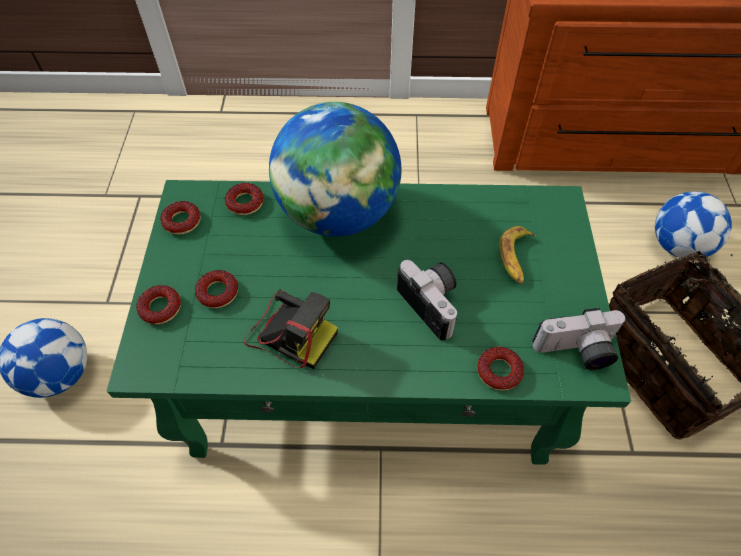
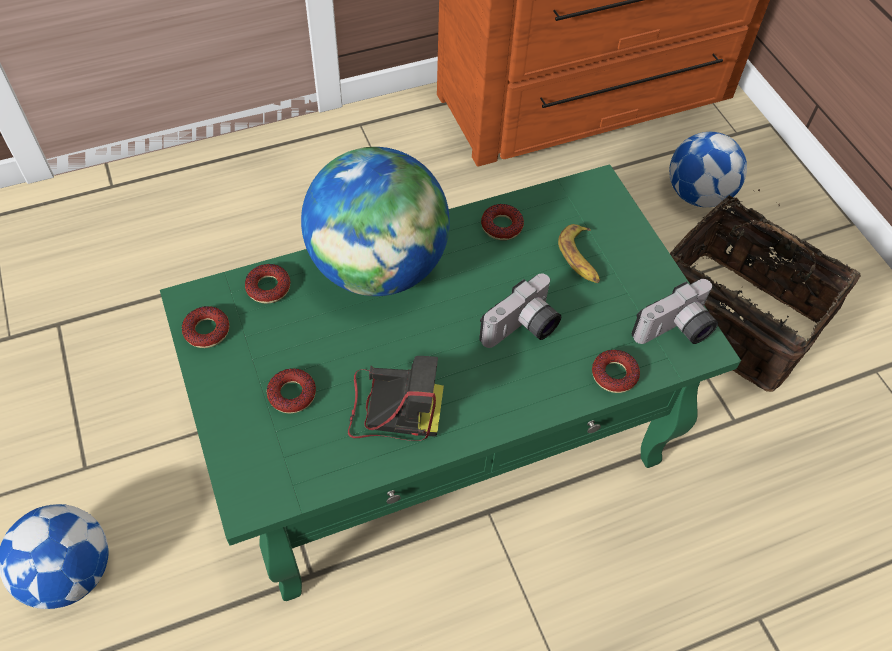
camera: 25 degrees left, 0 degrees up
donut [136,285,181,325] -> donut moved to [481,204,524,240]
camera [397,260,458,341] -> camera turned 105 degrees clockwise [479,274,561,348]

